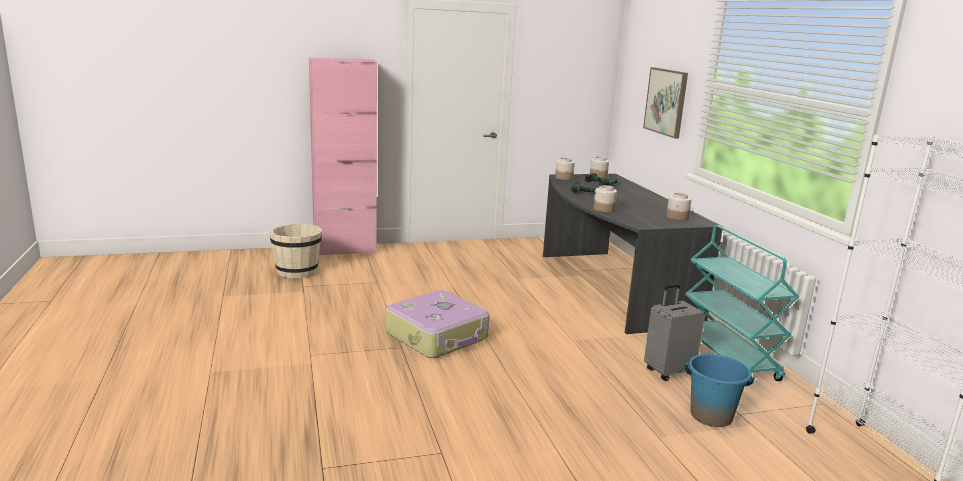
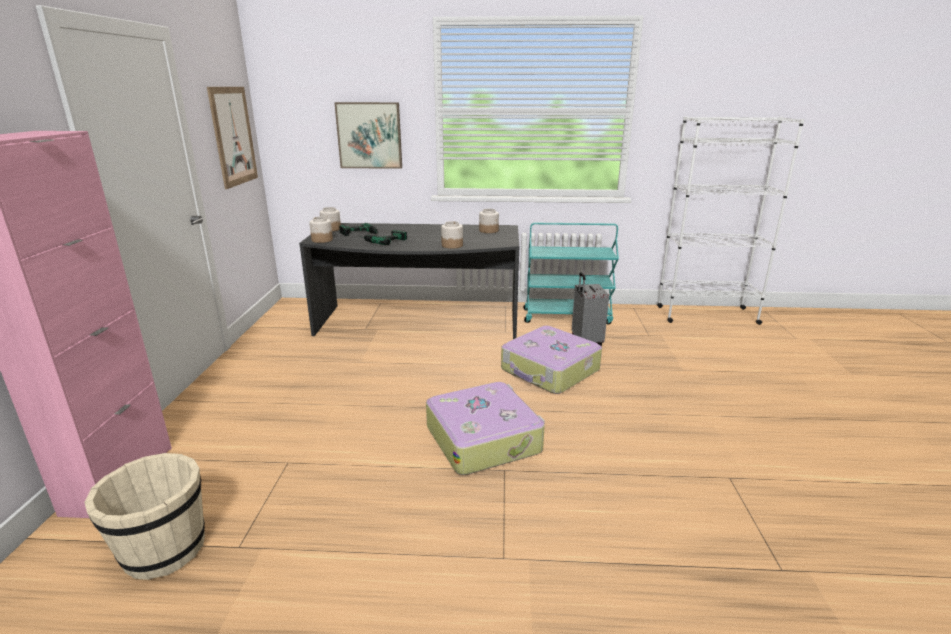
camera: 70 degrees left, 5 degrees up
blue bucket [685,354,755,427] -> none
none -> picture [207,87,258,189]
none -> suitcase [501,326,602,394]

